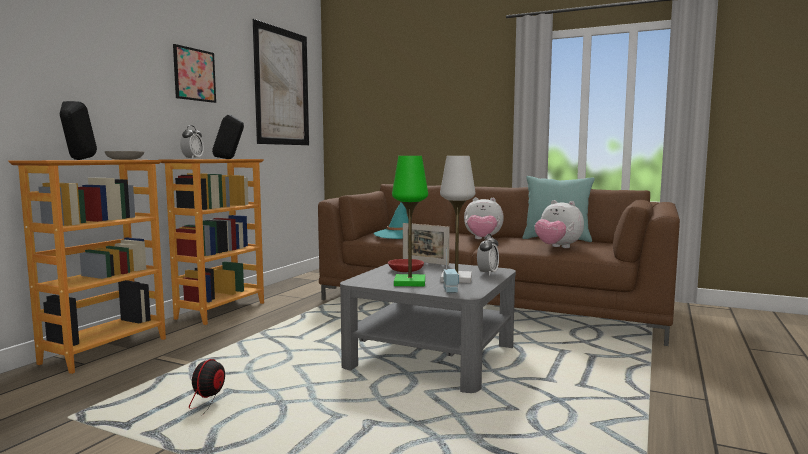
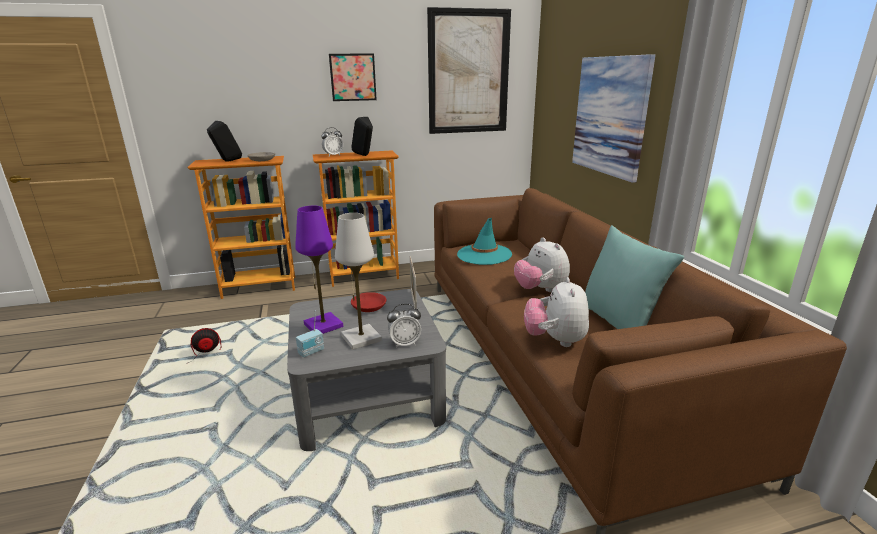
camera: 50 degrees right, 15 degrees up
green table lamp [392,156,428,287] -> purple table lamp [295,206,343,334]
none -> picture [572,54,656,183]

